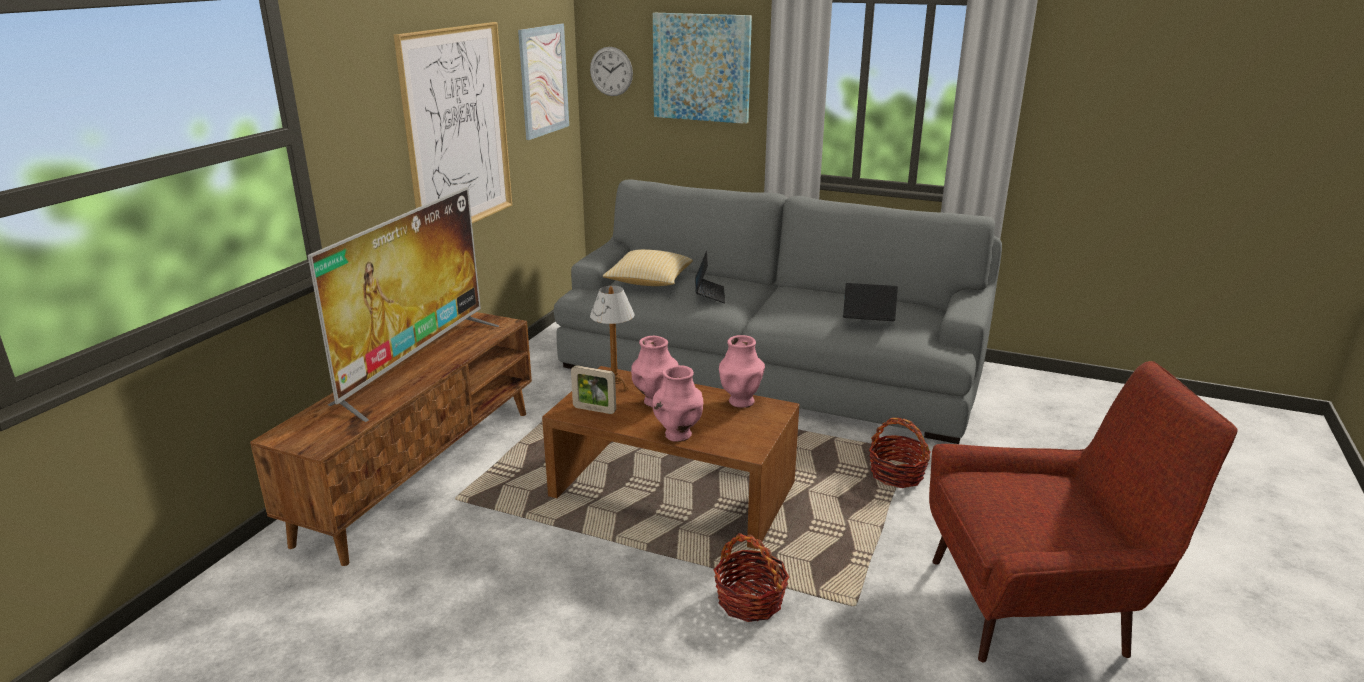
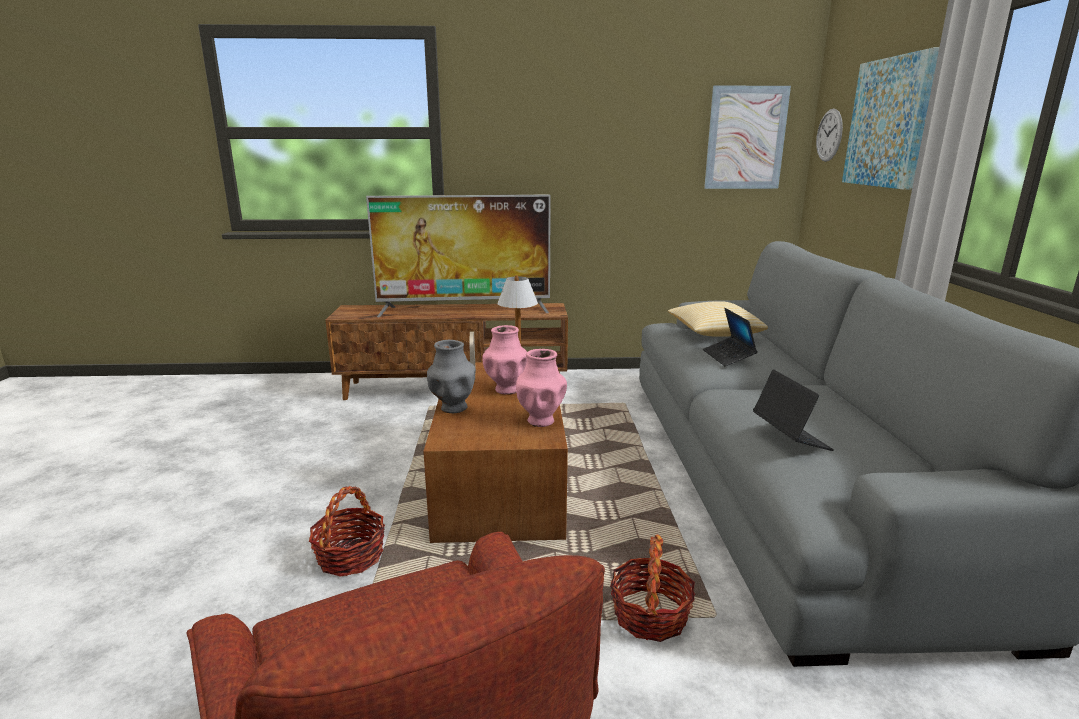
camera: 65 degrees right, 5 degrees down
picture [394,22,512,223] -> none
pink vase [652,365,703,442] -> grey vase [427,340,476,413]
laptop [695,250,726,303] -> laptop turned 105 degrees clockwise [703,308,758,366]

